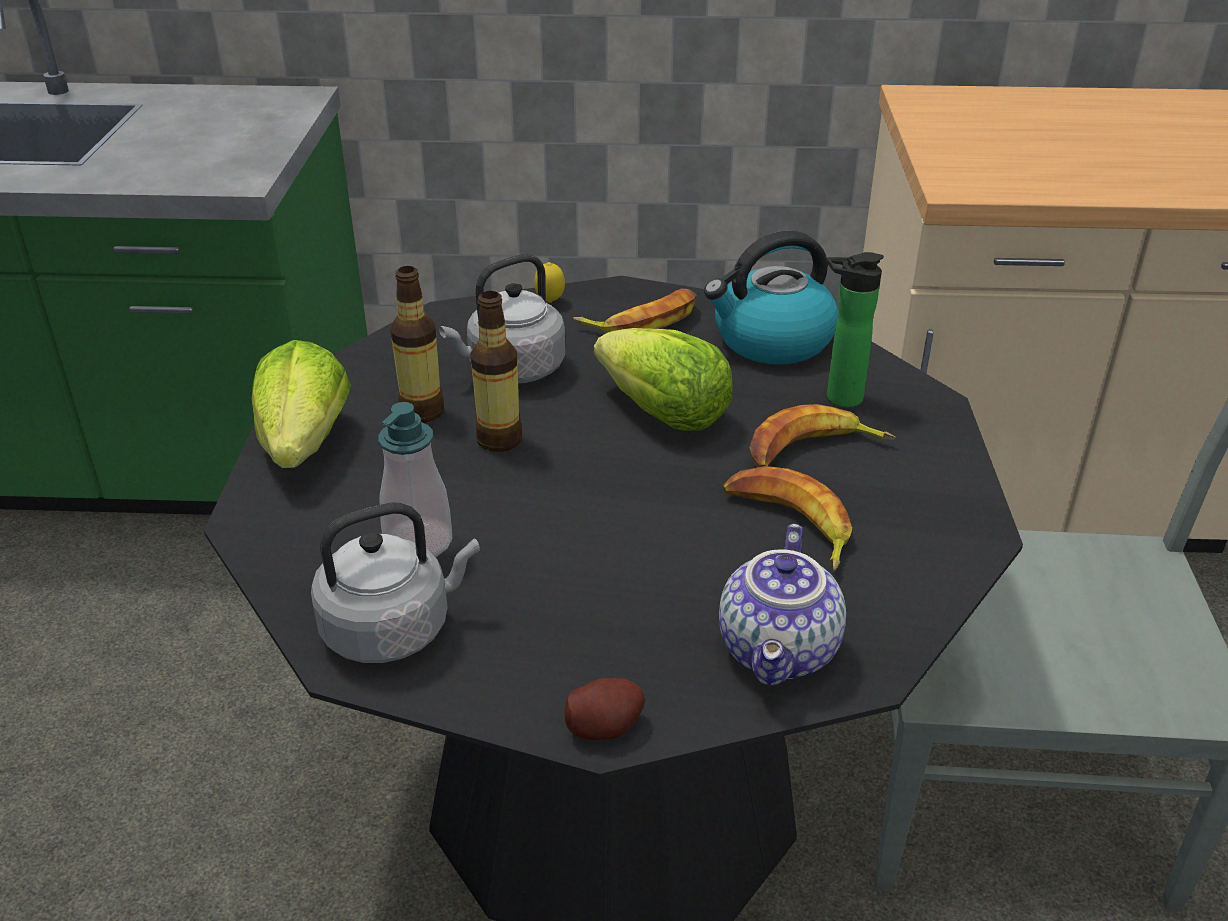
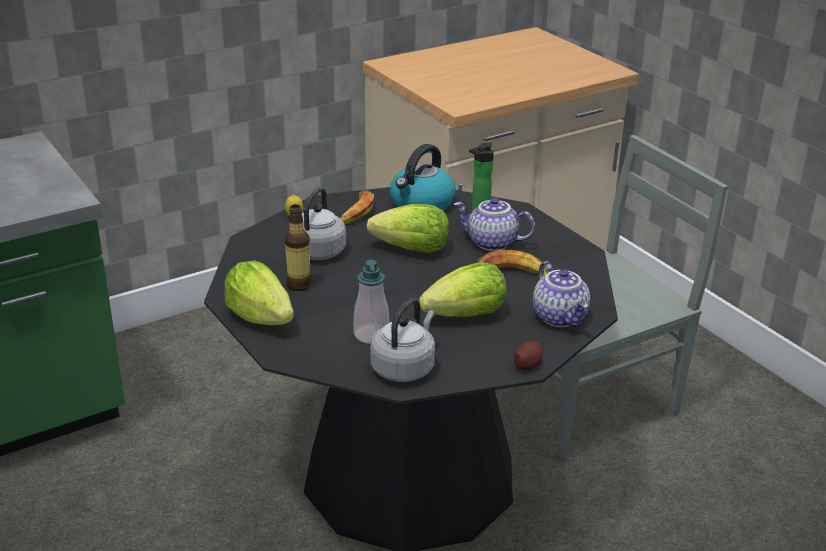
camera: 35 degrees left, 5 degrees down
bottle [470,291,522,452] -> none
banana [749,404,896,467] -> teapot [454,197,535,251]
none -> lettuce [419,262,507,317]

